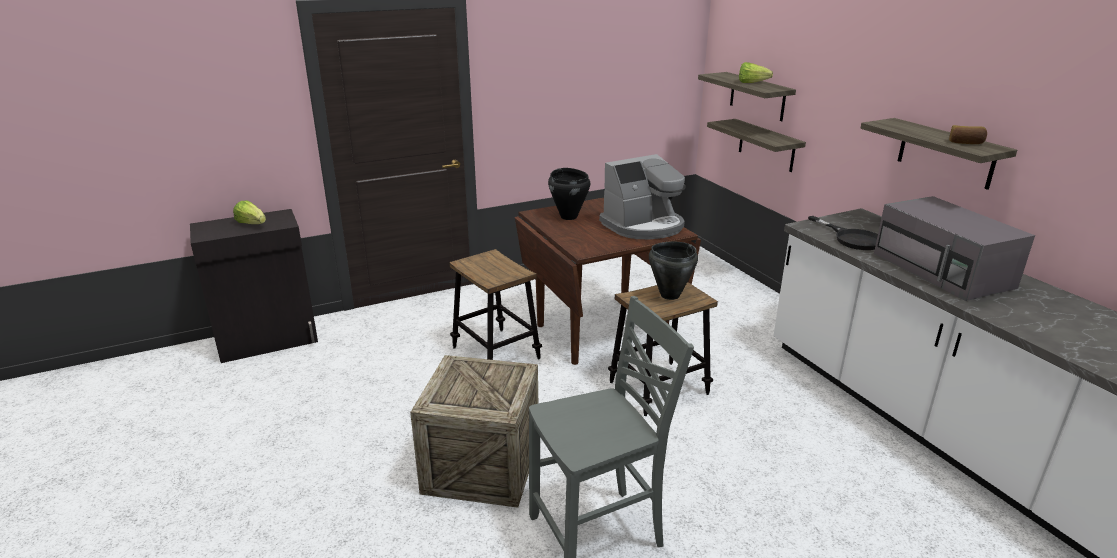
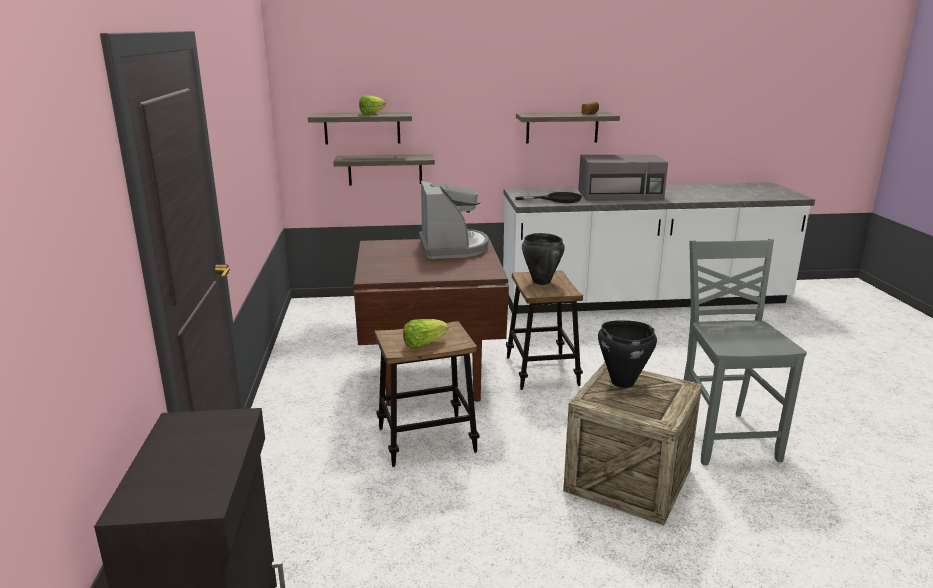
camera: 70 degrees left, 5 degrees down
lettuce [233,200,266,224] -> lettuce moved to [403,319,448,349]
black cooking pot [548,168,590,220] -> black cooking pot moved to [598,320,657,388]

